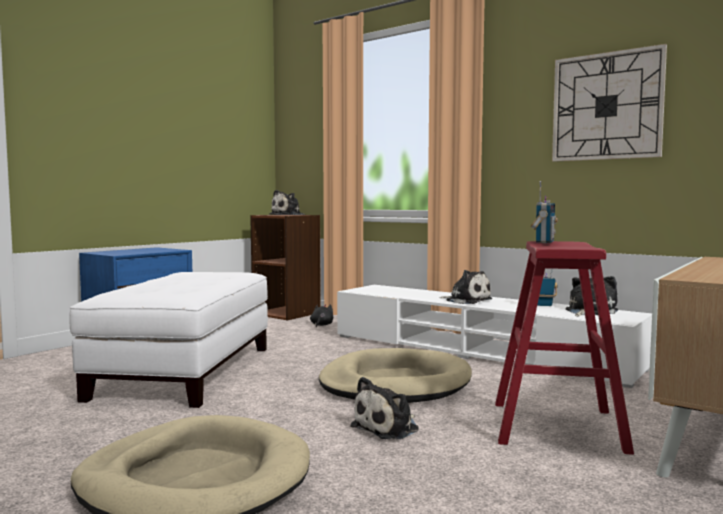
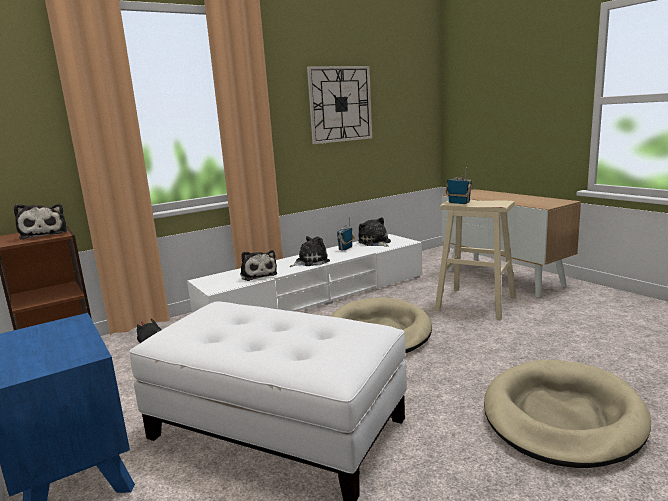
camera: 70 degrees left, 10 degrees up
plush toy [350,377,419,440] -> plush toy moved to [240,250,277,281]
red stool [495,241,634,455] -> beige stool [434,200,516,320]

